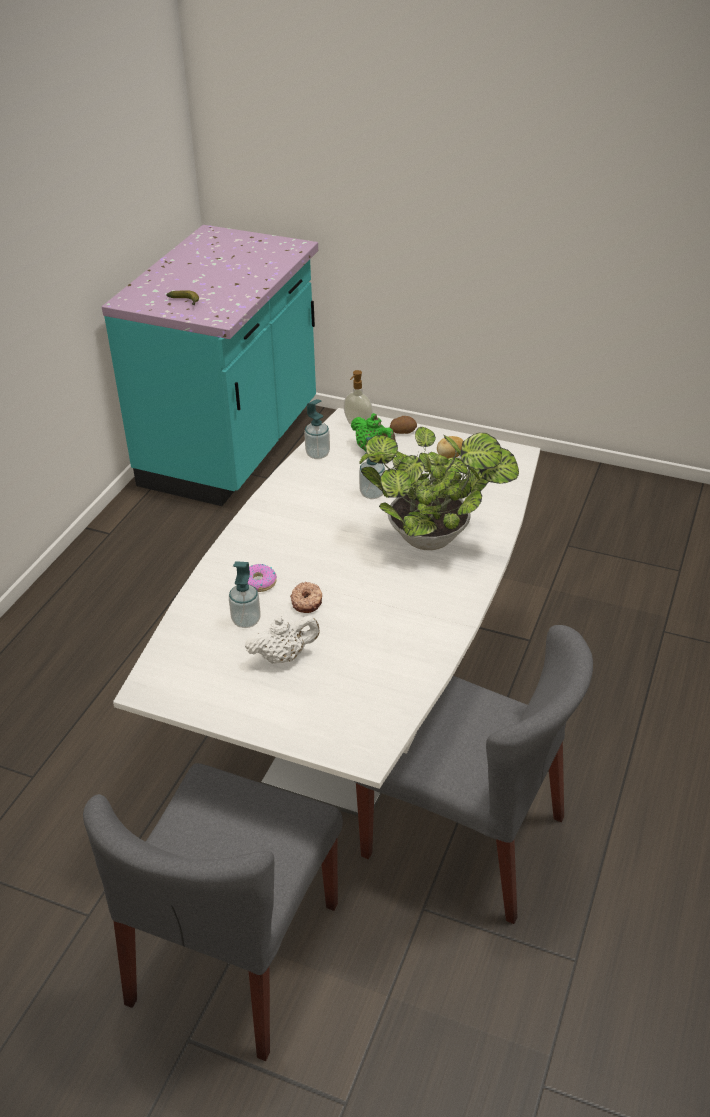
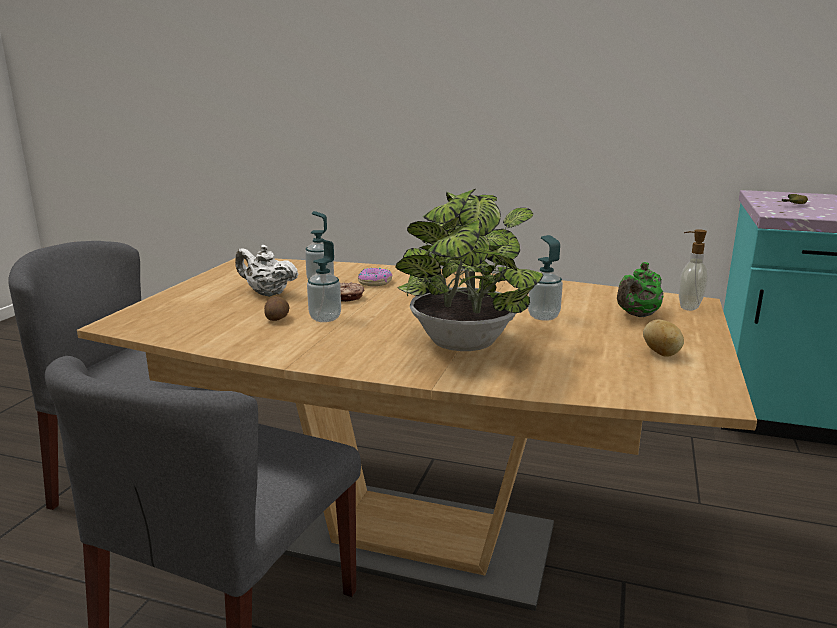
camera: 85 degrees right, 20 degrees down
white dining table [113,408,540,816] -> brown dining table [77,258,757,611]
white teapot [245,616,320,664] -> white teapot turned 135 degrees clockwise [235,245,299,297]
soap dispenser [304,399,330,459] -> soap dispenser moved to [307,238,341,322]
potato [390,416,417,434] -> potato moved to [264,296,290,321]

